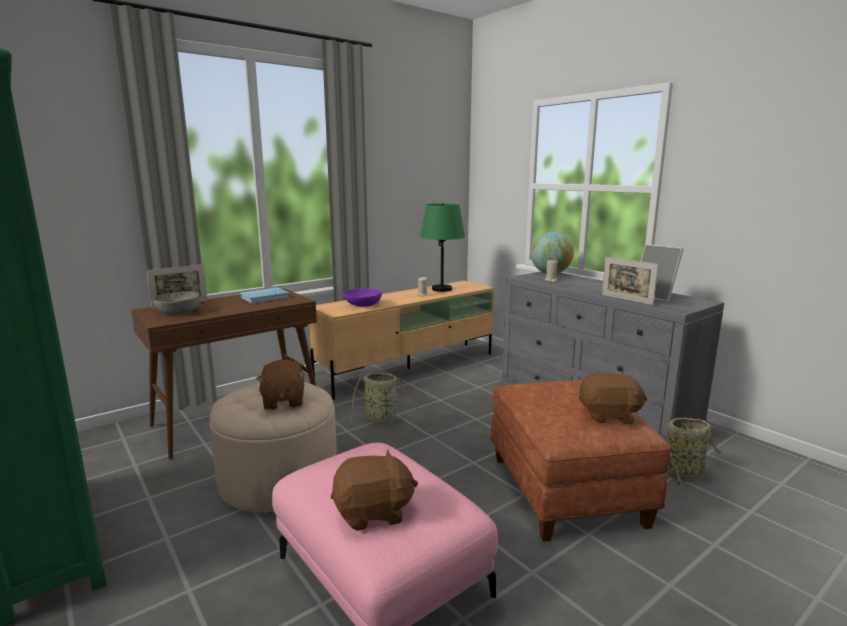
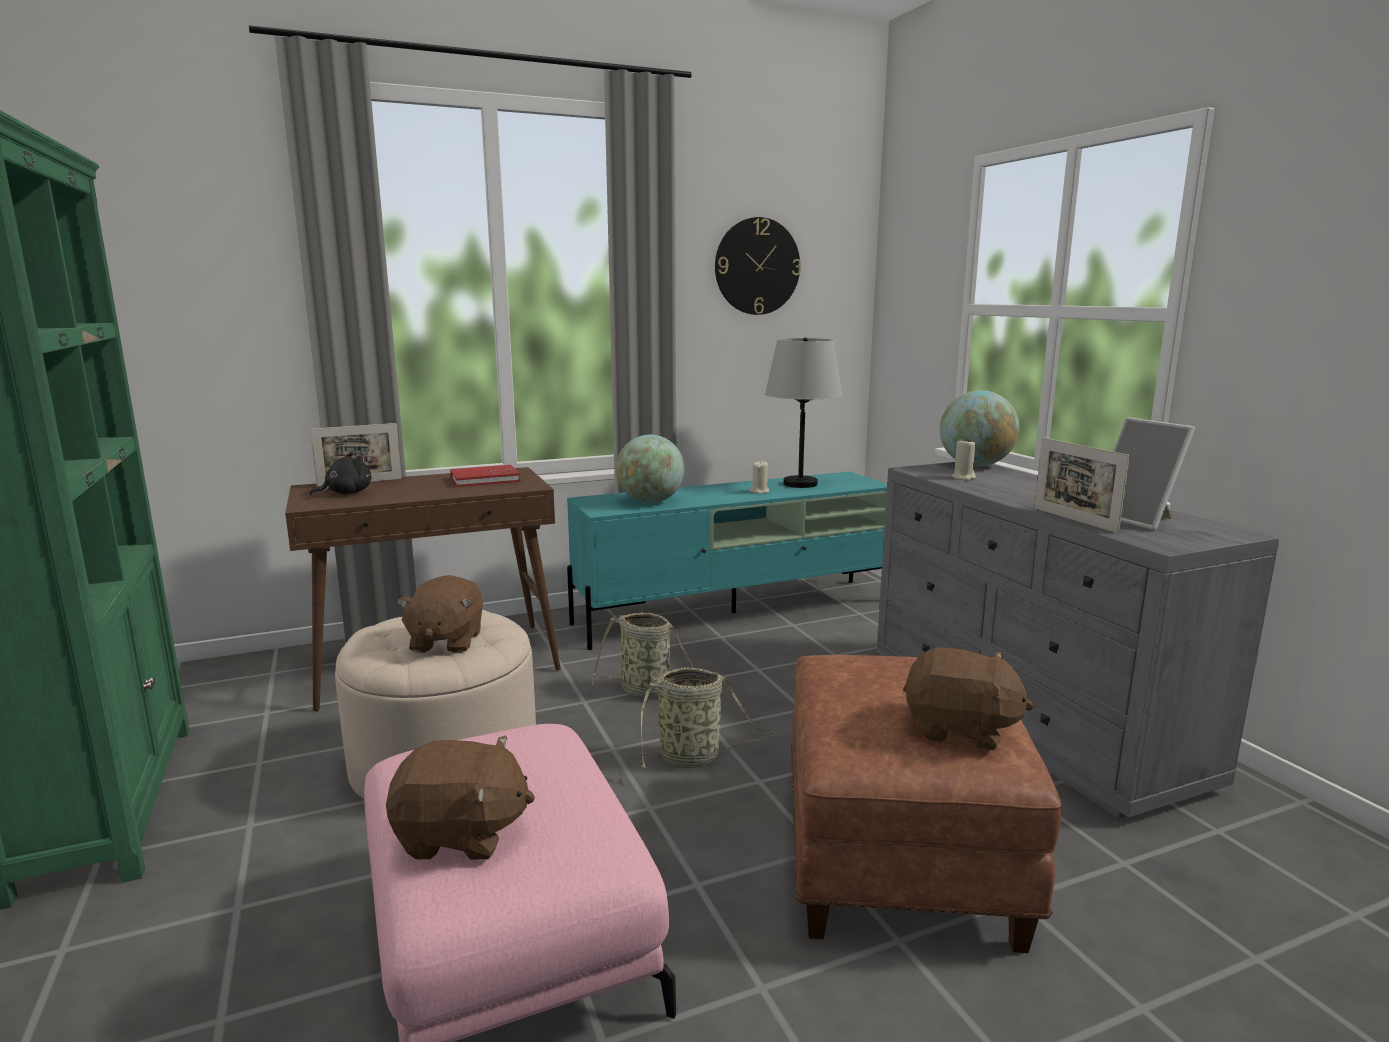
camera: 15 degrees right, 0 degrees up
grey bowl [153,291,200,315] -> black plush toy [309,452,371,496]
blue book [240,287,290,304] -> red book [450,465,521,487]
beige tv stand [309,281,494,400] -> turquoise tv stand [567,472,887,650]
purple bowl [343,288,382,307] -> globe [616,435,685,503]
green table lamp [420,203,465,292] -> grey table lamp [765,337,843,488]
basket [665,418,722,486] -> basket moved to [628,667,777,768]
none -> wall clock [715,217,801,315]

